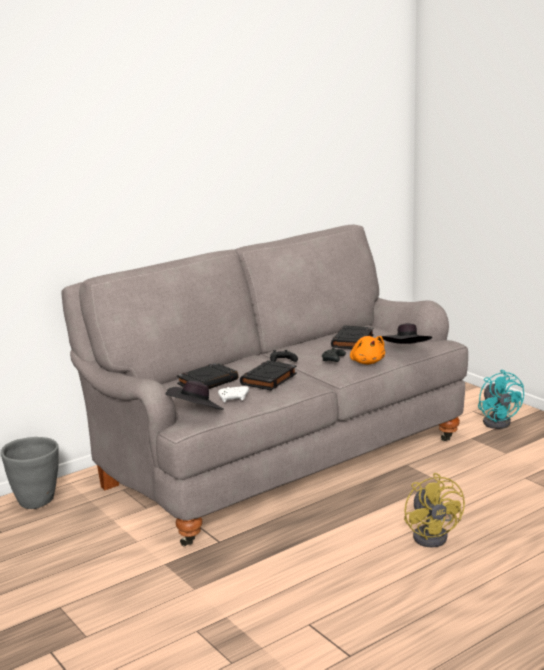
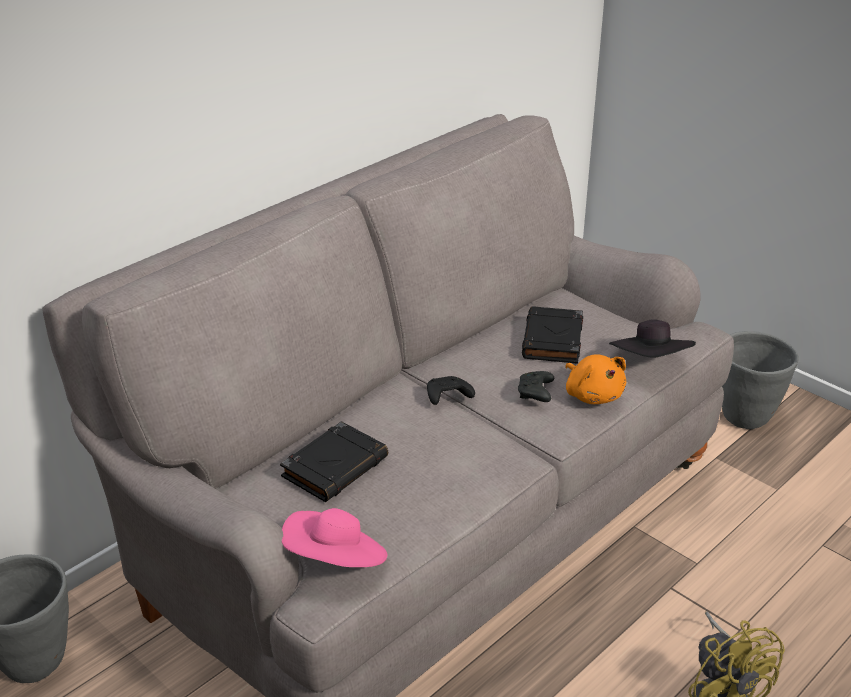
camera: 10 degrees left, 15 degrees up
black hat [165,381,224,410] -> pink hat [282,508,387,567]
white game controller [218,386,249,403] -> none
black book [240,360,297,390] -> none
turquoise fan [478,370,524,429] -> grey planter [722,331,799,429]

